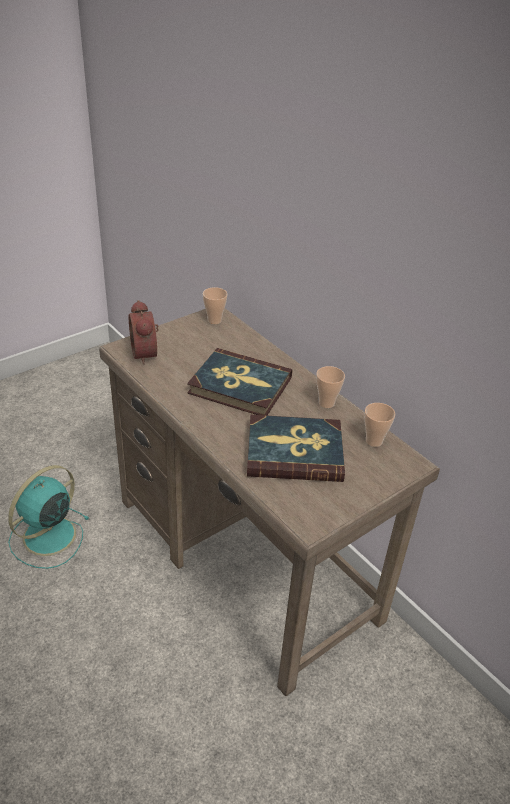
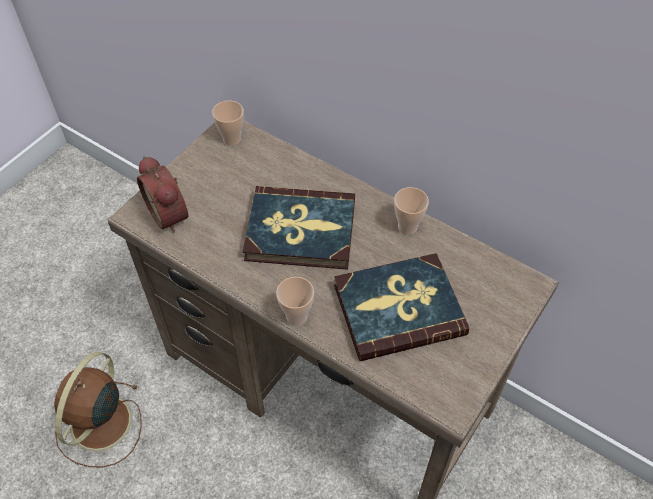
camera: 15 degrees left, 15 degrees up
turquoise fan [8,465,90,569] -> brown fan [54,352,142,467]
cup [364,403,395,447] -> cup moved to [276,277,314,326]

